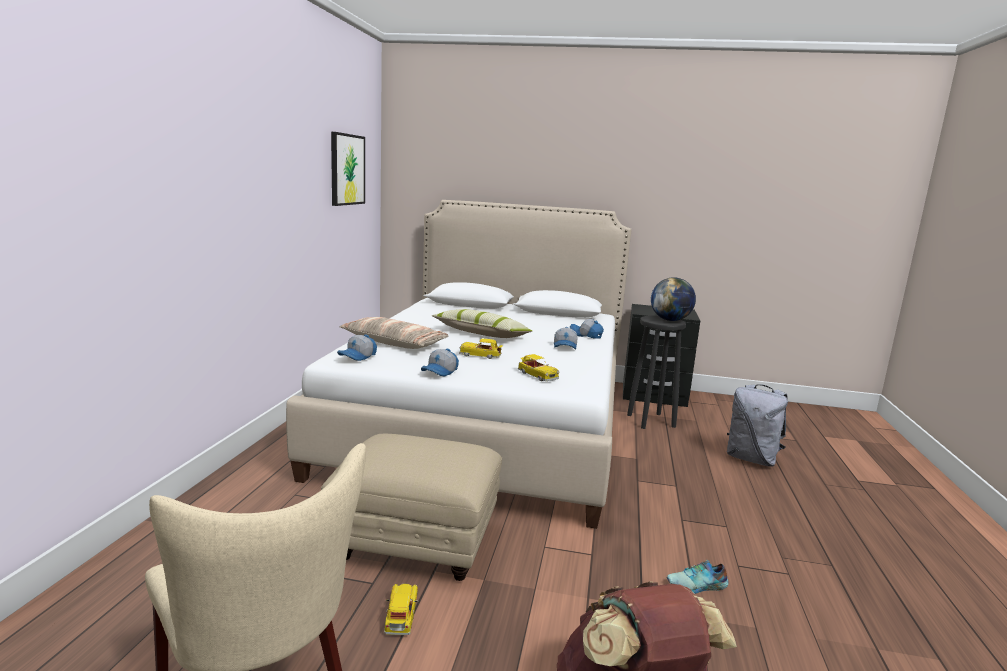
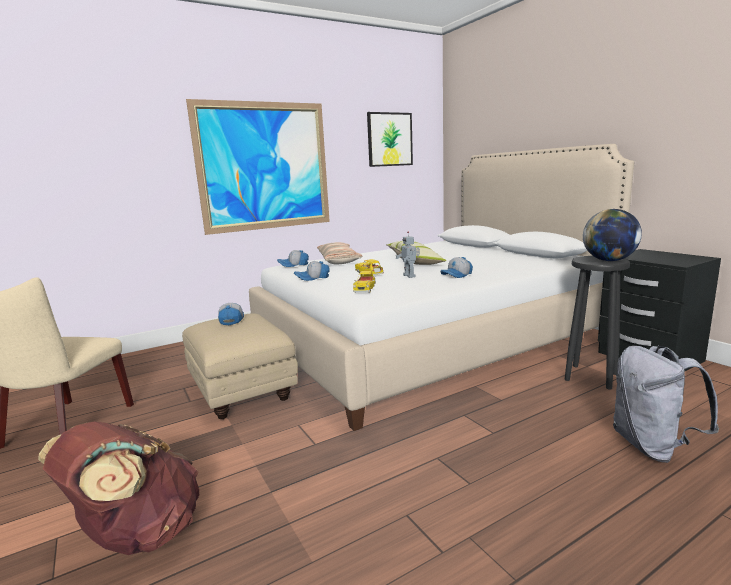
camera: 50 degrees right, 0 degrees up
toy car [384,584,418,635] -> none
cap [570,319,604,339] -> cap moved to [218,303,244,325]
shoe [667,560,729,594] -> none
none -> picture [186,99,330,235]
none -> toy robot [396,231,420,278]

